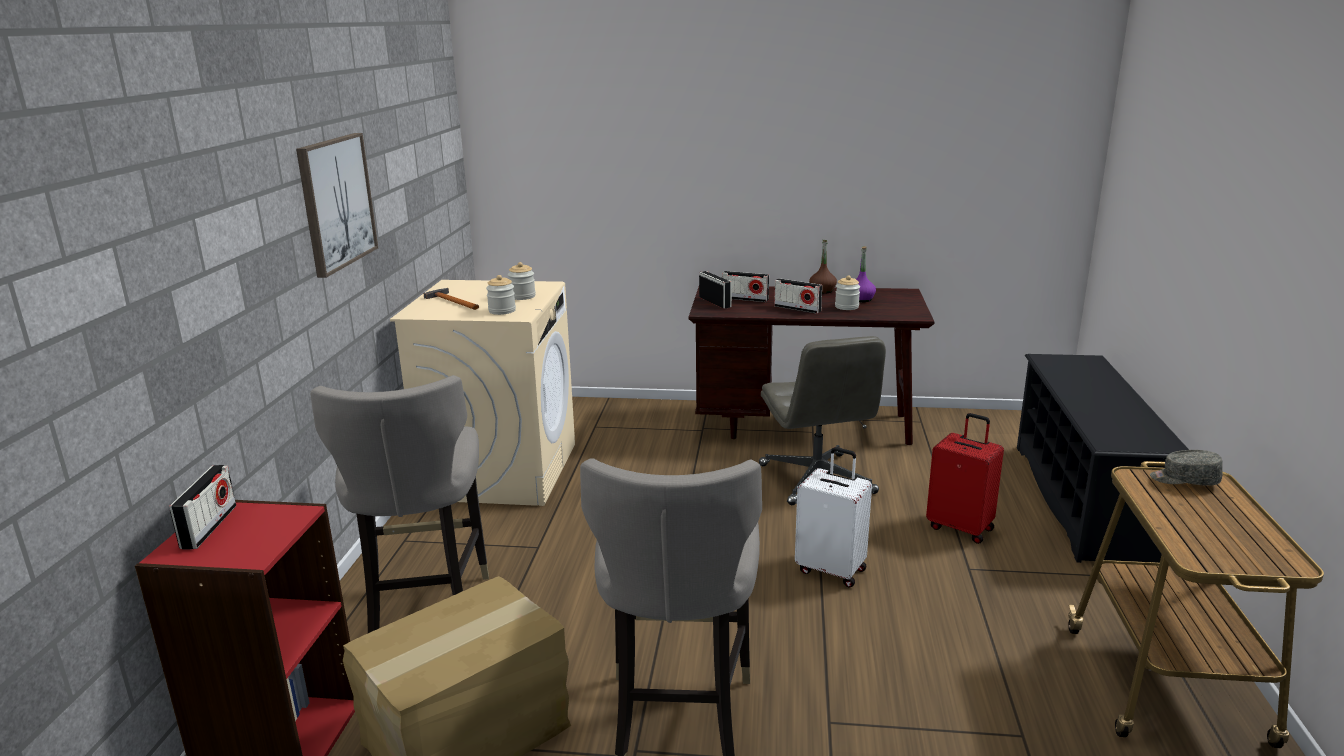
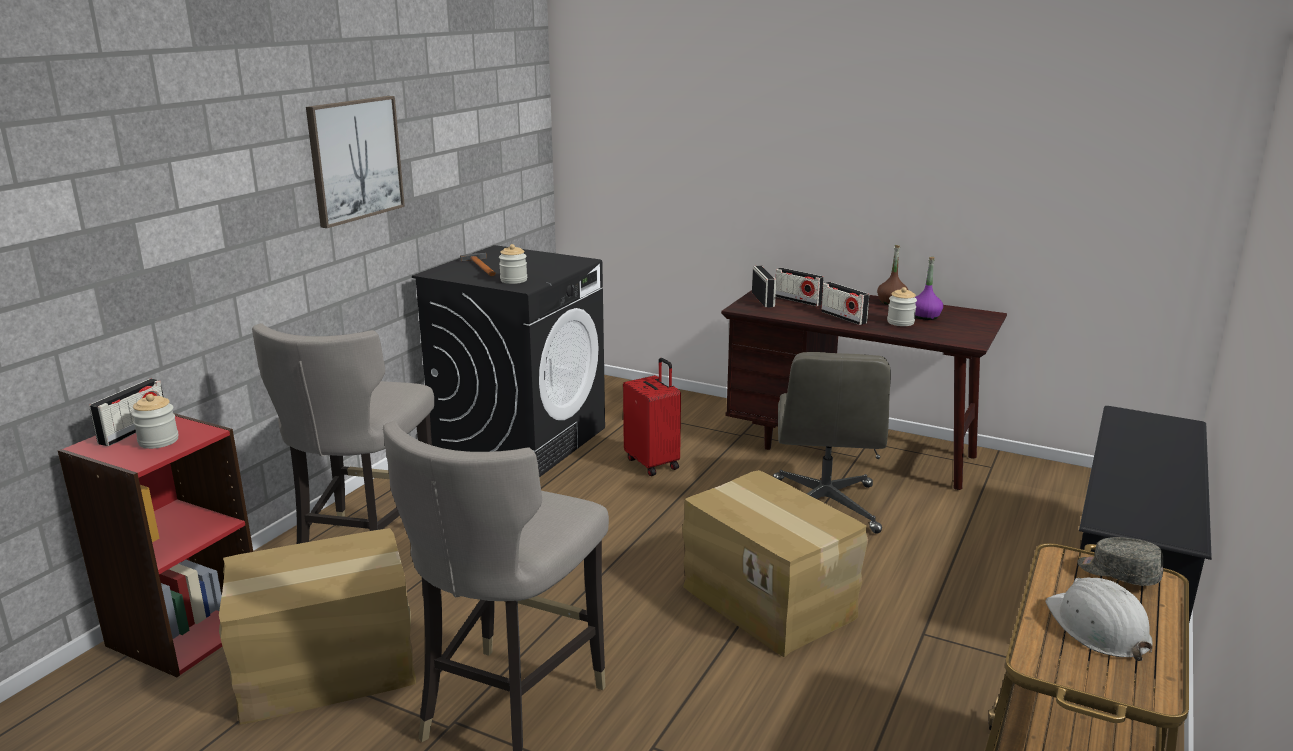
camera: 20 degrees right, 0 degrees up
beige washing machine [390,280,575,506] -> black washing machine [412,245,605,477]
jar [508,262,536,300] -> jar moved to [131,394,179,449]
white suitcase [795,447,872,588] -> cardboard box [682,470,868,657]
red suitcase [926,413,1004,544] -> red suitcase moved to [623,358,681,476]
none -> white hard hat [1045,578,1153,661]

